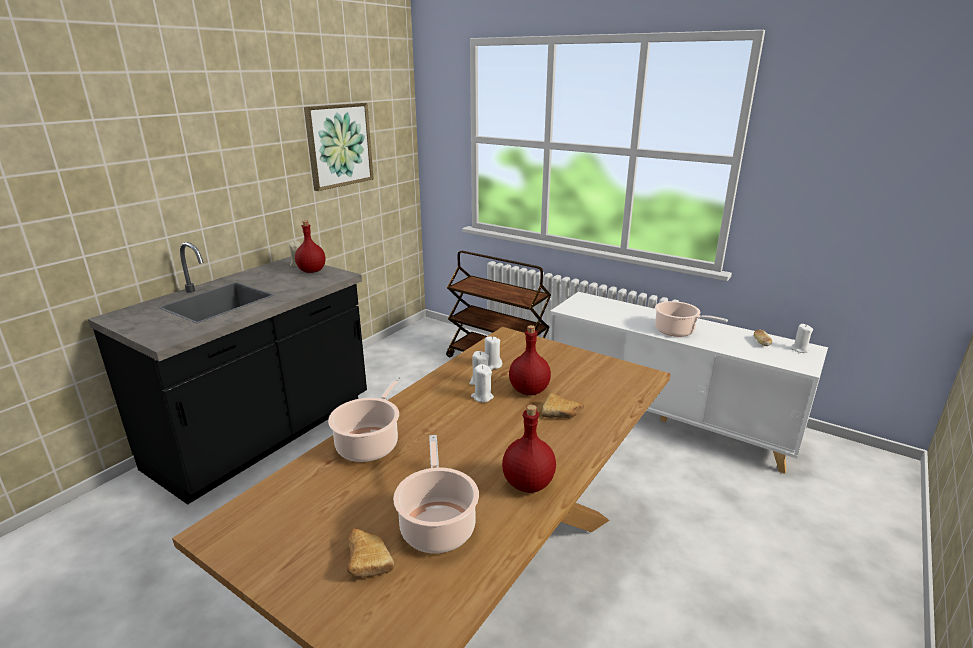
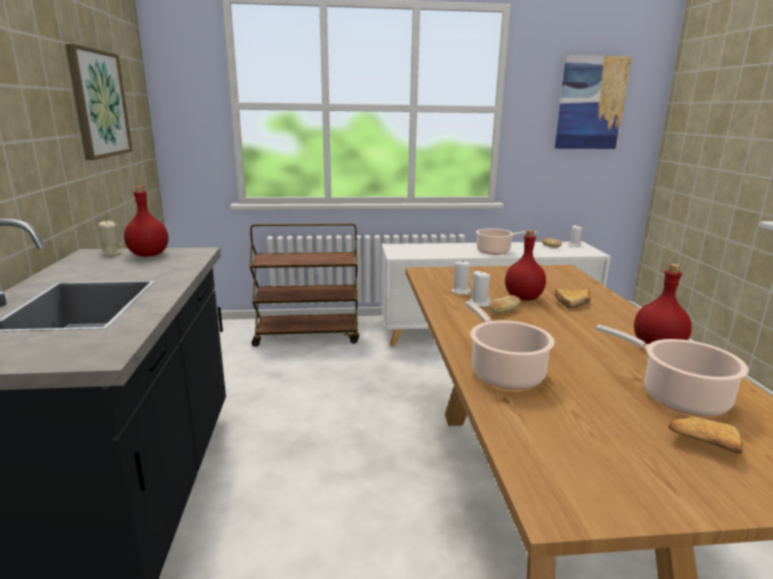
camera: 40 degrees left, 5 degrees down
white candle [471,364,494,403] -> bread [488,295,521,314]
none -> picture [555,55,631,149]

